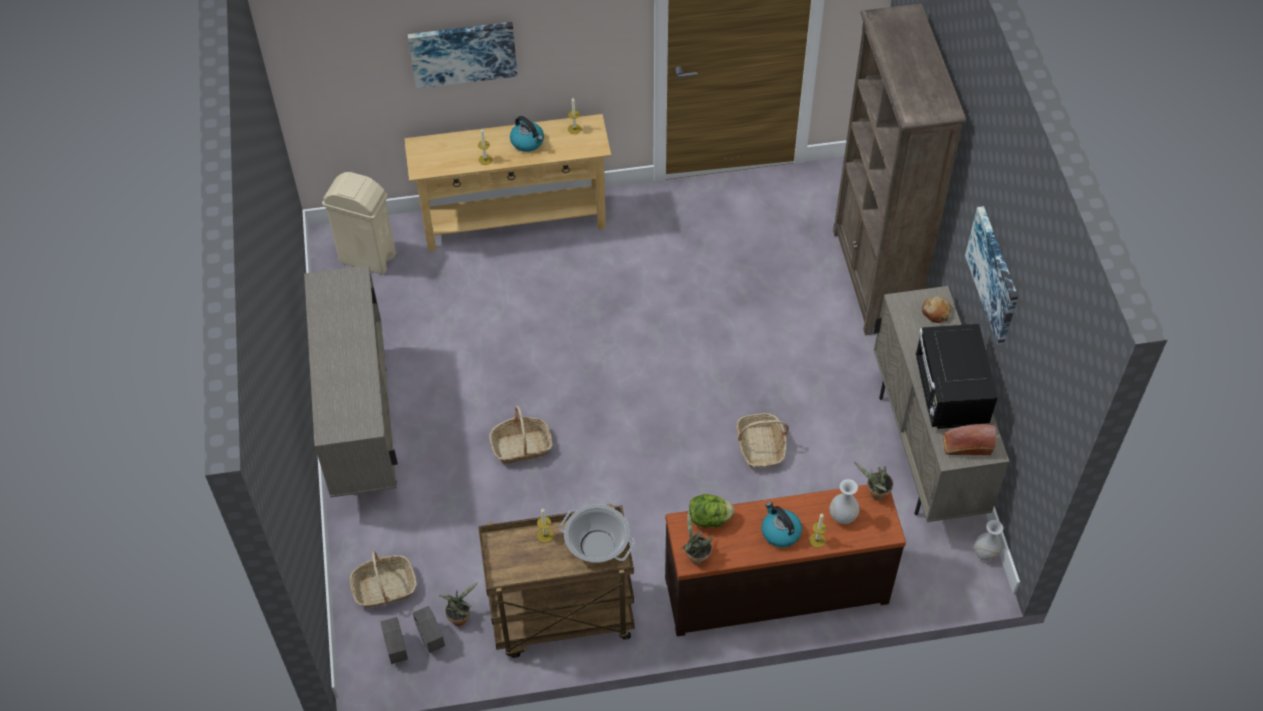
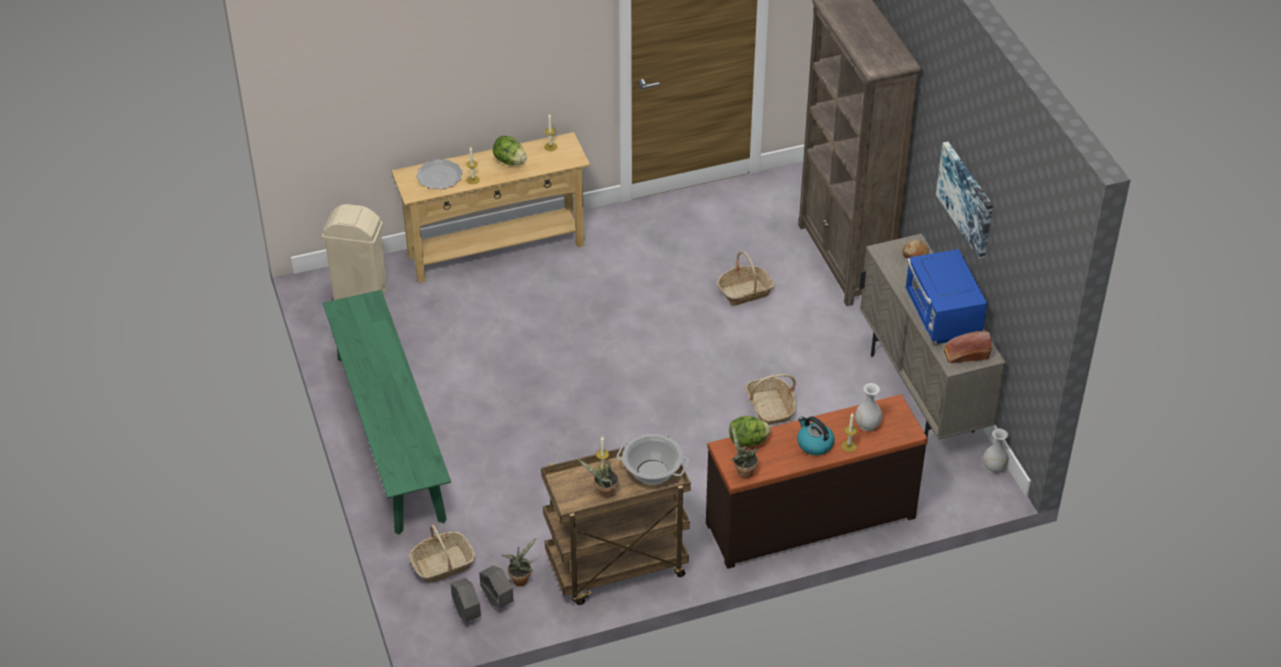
camera: 10 degrees left, 10 degrees down
beige cabinet [304,265,398,498] -> green bench [323,290,451,535]
picture [408,22,517,89] -> none
basket [489,405,553,464] -> basket moved to [717,251,775,306]
kettle [510,116,544,152] -> lettuce [493,136,527,166]
potted plant [854,462,893,500] -> potted plant moved to [578,459,619,498]
black microwave [916,324,997,429] -> blue microwave [905,249,987,344]
none -> plate [416,159,463,189]

